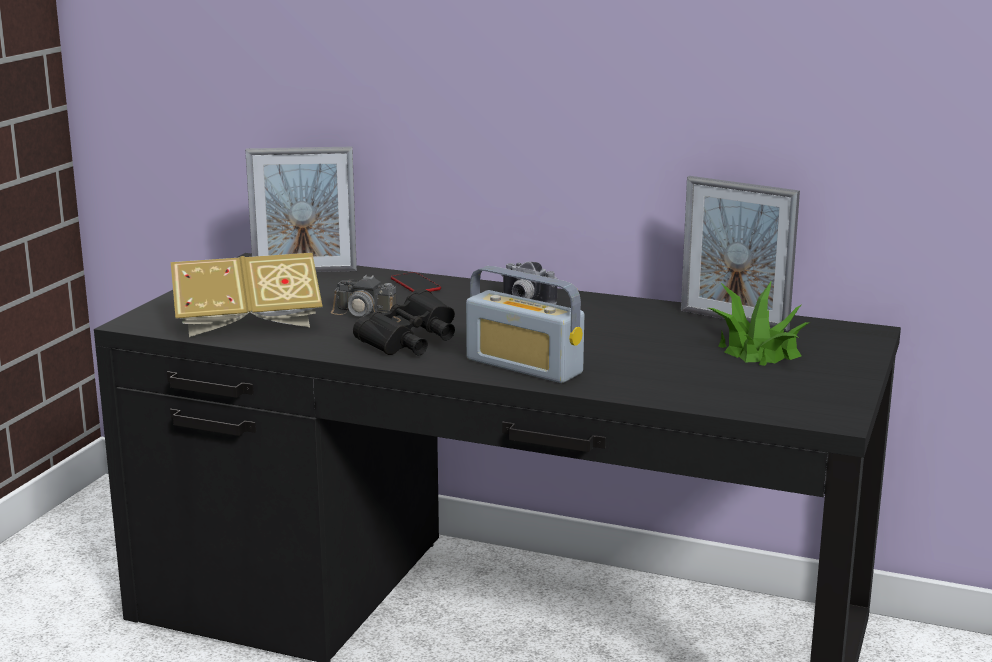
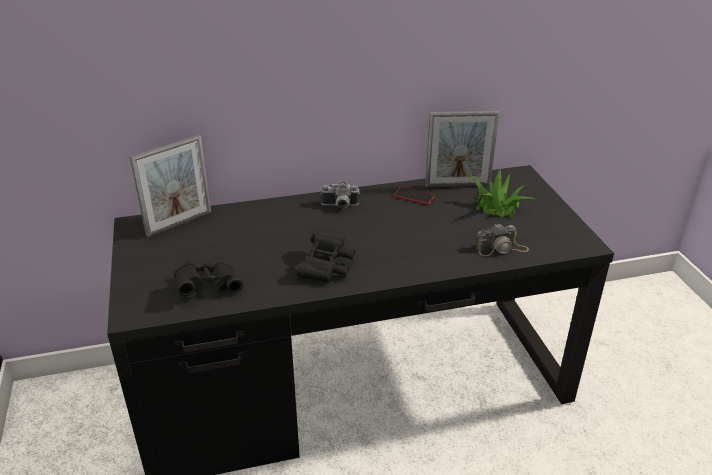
camera: 35 degrees left, 15 degrees up
book [171,253,323,337] -> black binoculars [174,260,244,296]
camera [331,275,401,322] -> camera moved to [476,223,529,256]
phone [391,272,441,292] -> phone moved to [394,187,435,205]
radio [466,266,584,383] -> none

